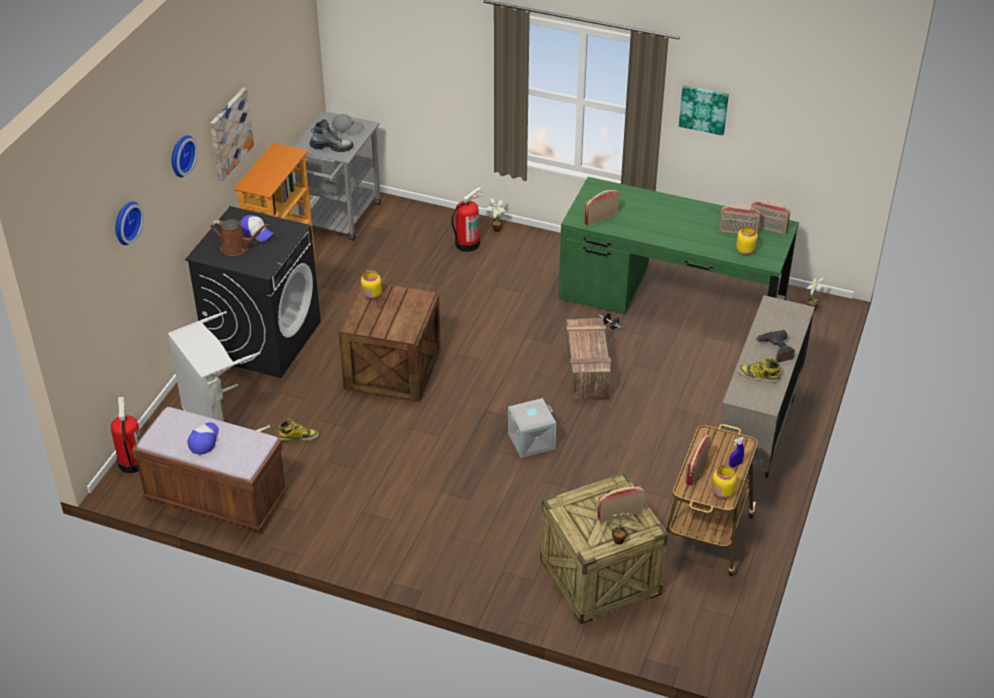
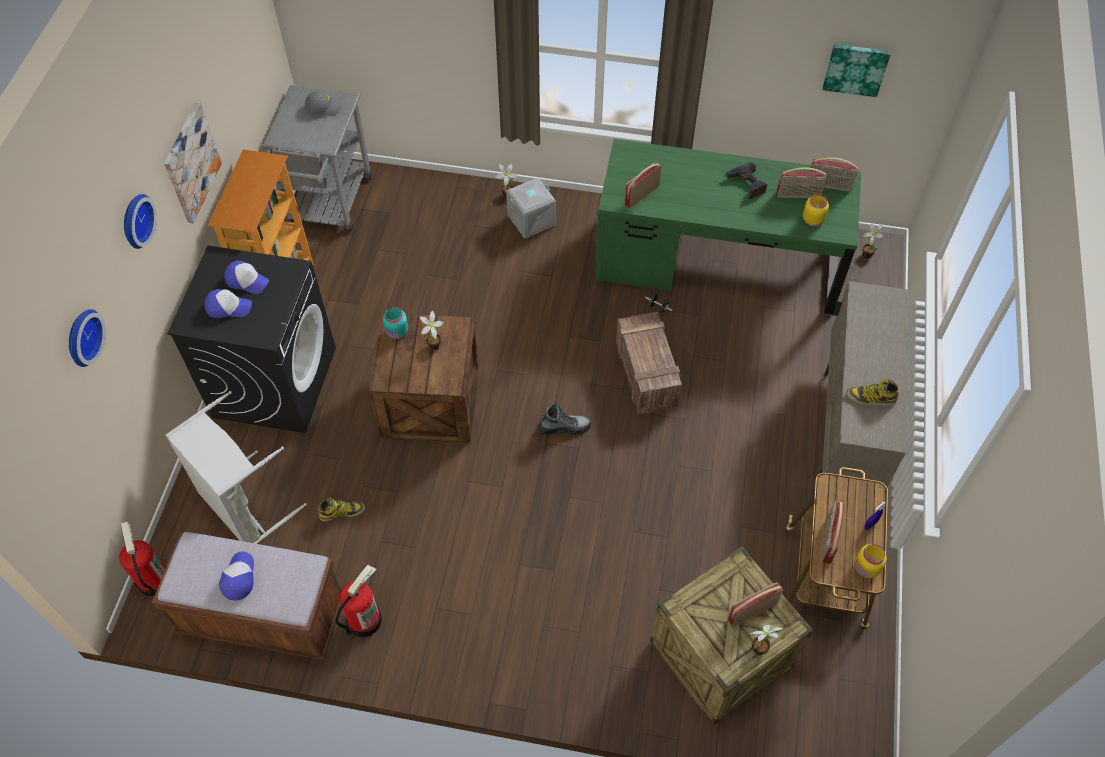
camera: 10 degrees left, 15 degrees up
brown watering can [211,219,269,256] -> cap [204,289,252,318]
boot [309,119,353,152] -> boot moved to [537,403,591,435]
yellow jar [361,270,382,299] -> turquoise jar [383,307,408,339]
fire extinguisher [451,187,483,252] -> fire extinguisher moved to [335,565,382,637]
grey storage box [508,398,556,458] -> grey storage box moved to [506,178,556,239]
picture [679,85,729,136] -> picture moved to [823,44,890,97]
power drill [756,330,795,362] -> power drill moved to [725,162,767,199]
none -> potted plant [420,311,443,350]

